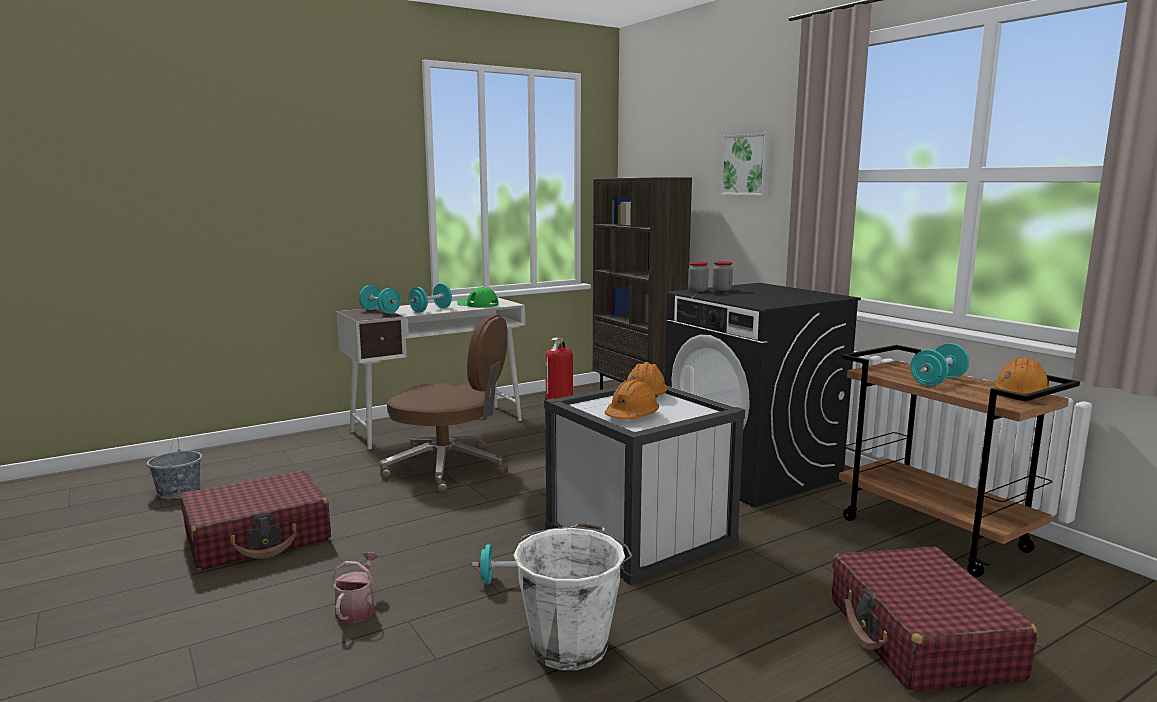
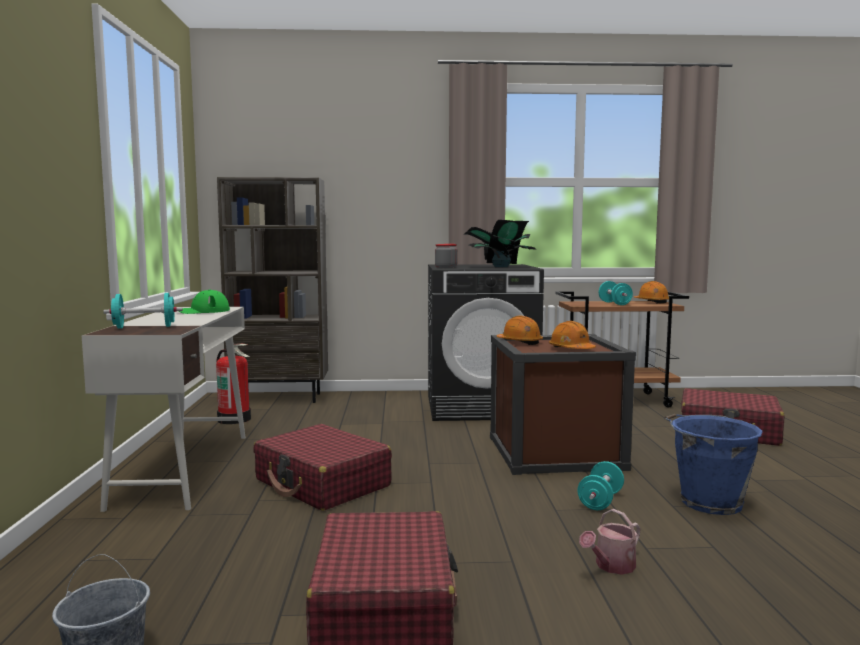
camera: 60 degrees left, 5 degrees down
watering can [332,552,378,623] -> watering can turned 75 degrees counterclockwise [579,509,641,575]
brown office chair [380,314,508,493] -> red suitcase [253,424,392,511]
turquoise dumbbell [409,284,452,312] -> none
white bucket [513,522,632,670] -> blue bucket [664,414,763,515]
white storage box [544,386,745,585] -> brown storage box [490,334,636,475]
picture [721,133,771,196] -> none
none -> potted plant [463,220,537,267]

